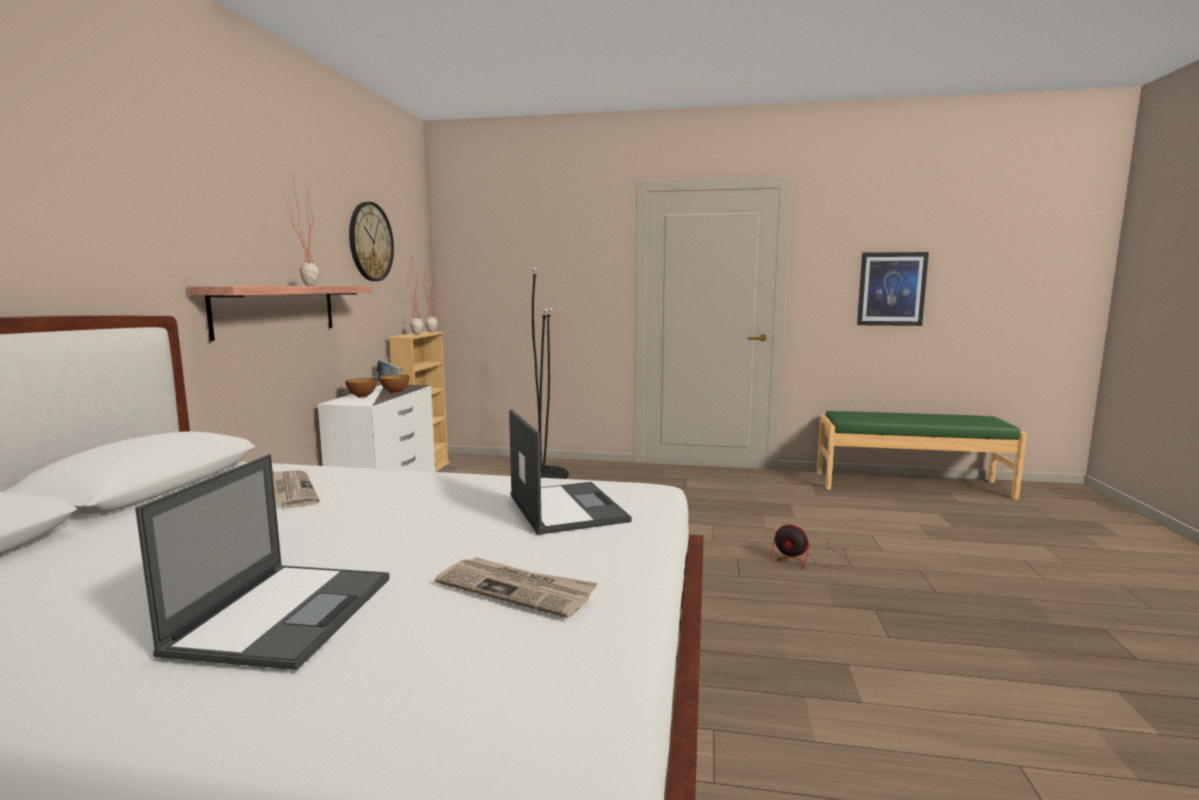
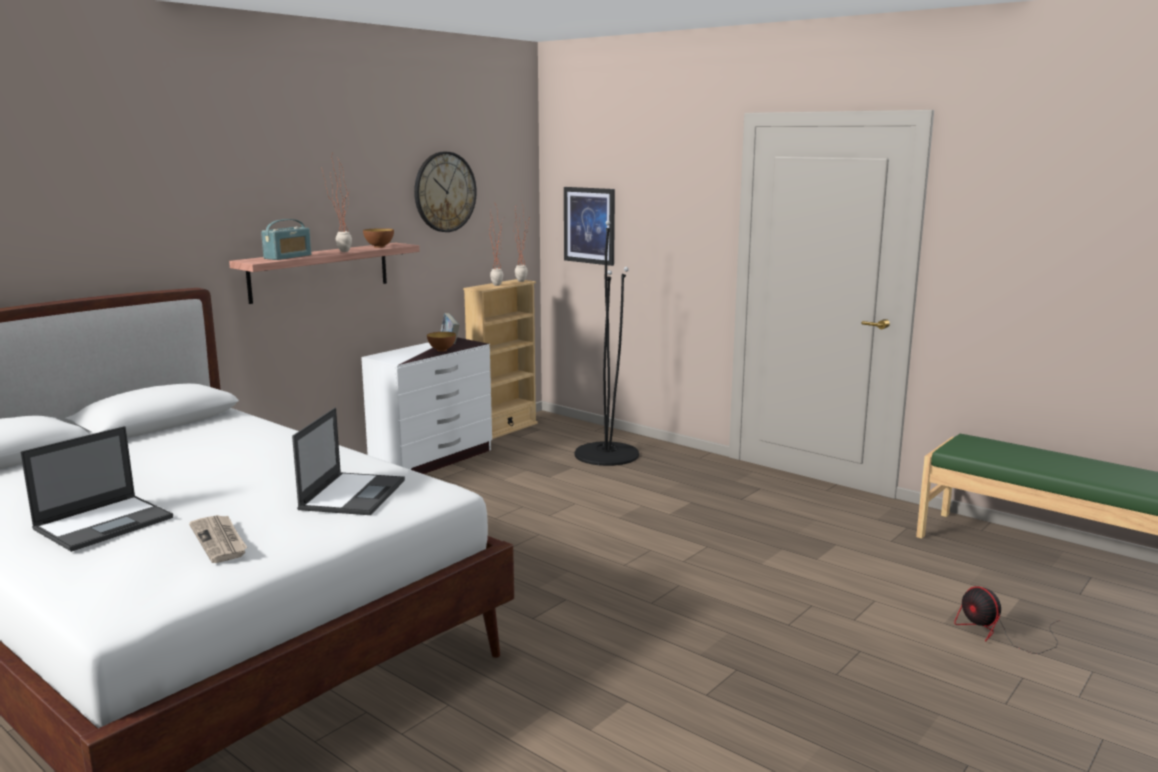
camera: 30 degrees right, 5 degrees up
newspaper [273,470,320,508] -> none
bowl [345,378,377,398] -> bowl moved to [363,228,394,248]
fan [771,525,846,569] -> fan moved to [954,586,1060,654]
picture [857,252,929,326] -> picture moved to [564,187,615,266]
none -> radio [261,219,311,260]

